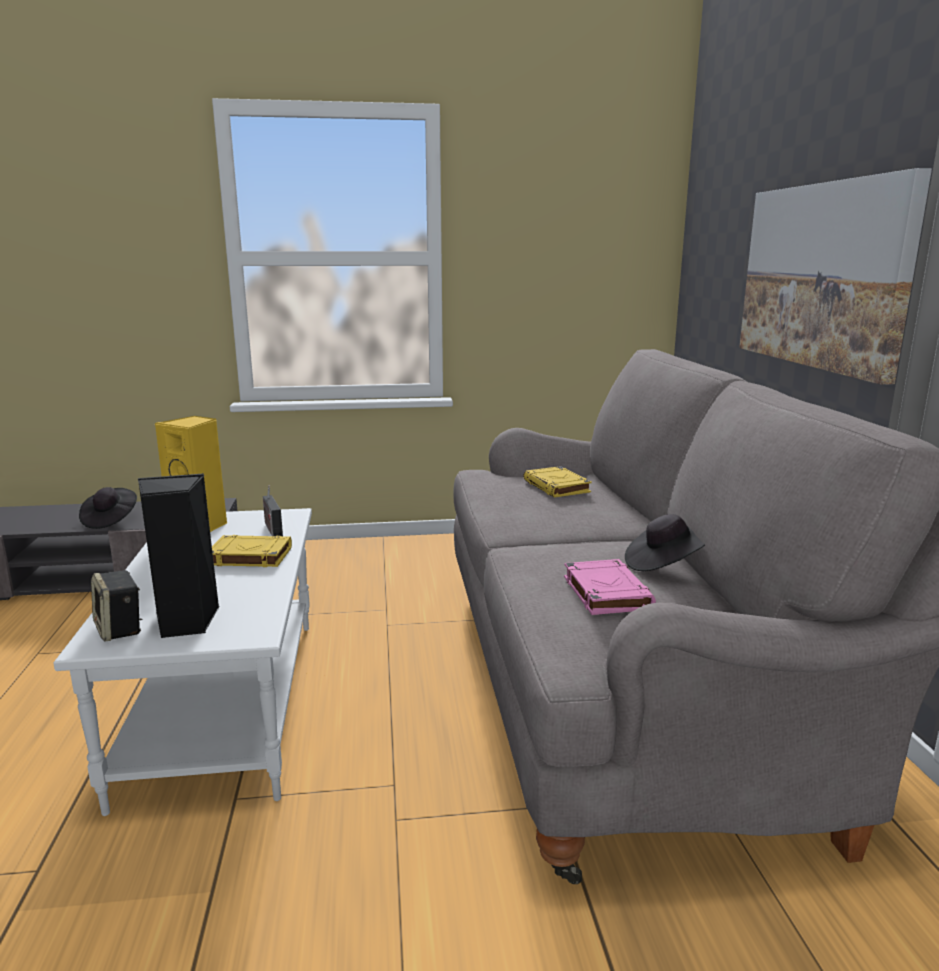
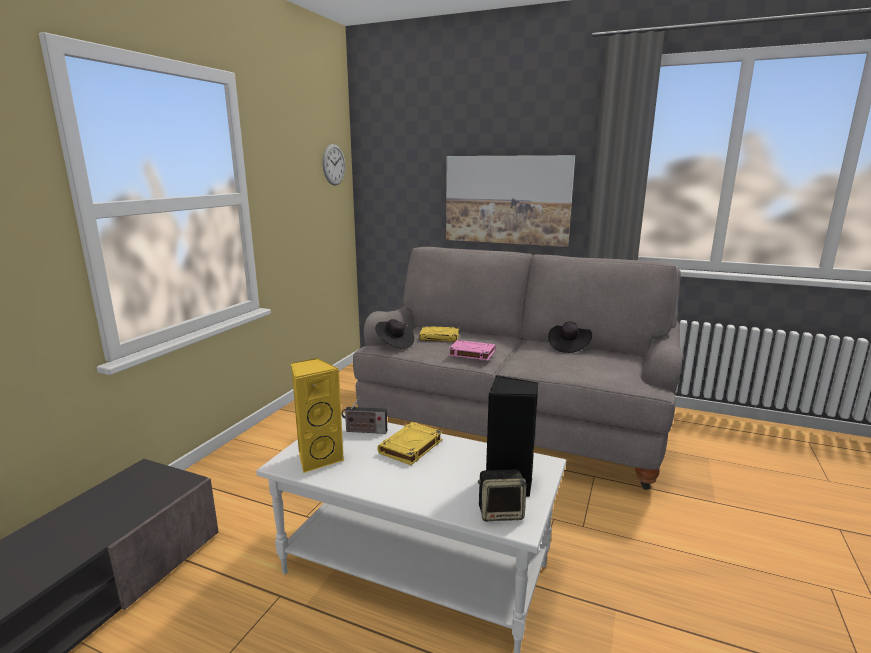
camera: 60 degrees left, 0 degrees up
black hat [79,487,137,529] -> black hat moved to [376,319,414,349]
pink book [564,559,656,615] -> pink book moved to [448,340,496,360]
none -> wall clock [322,144,345,185]

